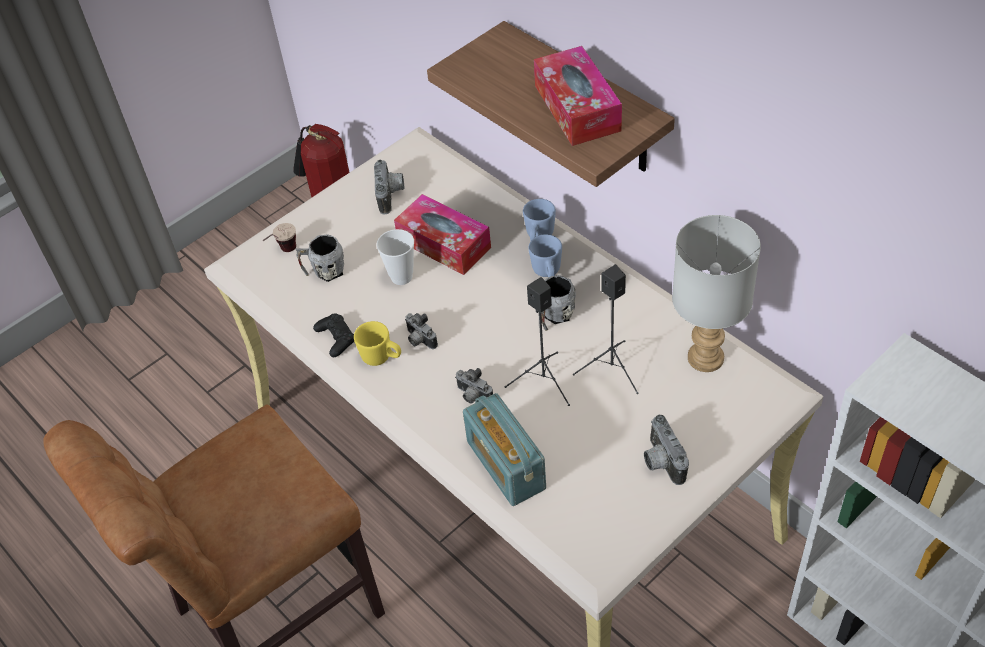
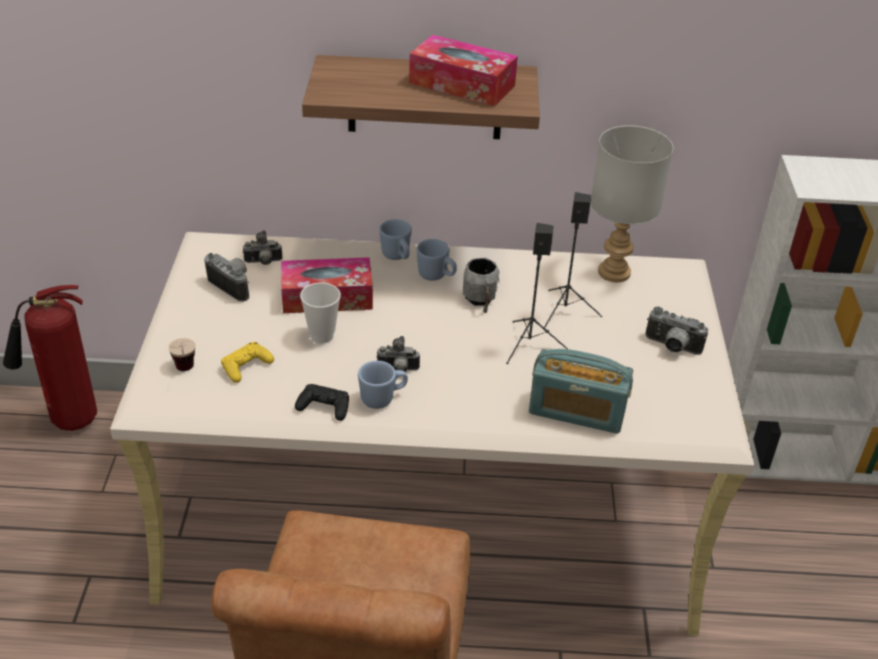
camera: 50 degrees left, 10 degrees down
grey mug [295,234,344,282] -> yellow game controller [221,342,274,383]
yellow mug [354,321,401,366] -> blue mug [358,361,408,409]
camera [455,368,493,403] -> camera moved to [243,230,283,265]

